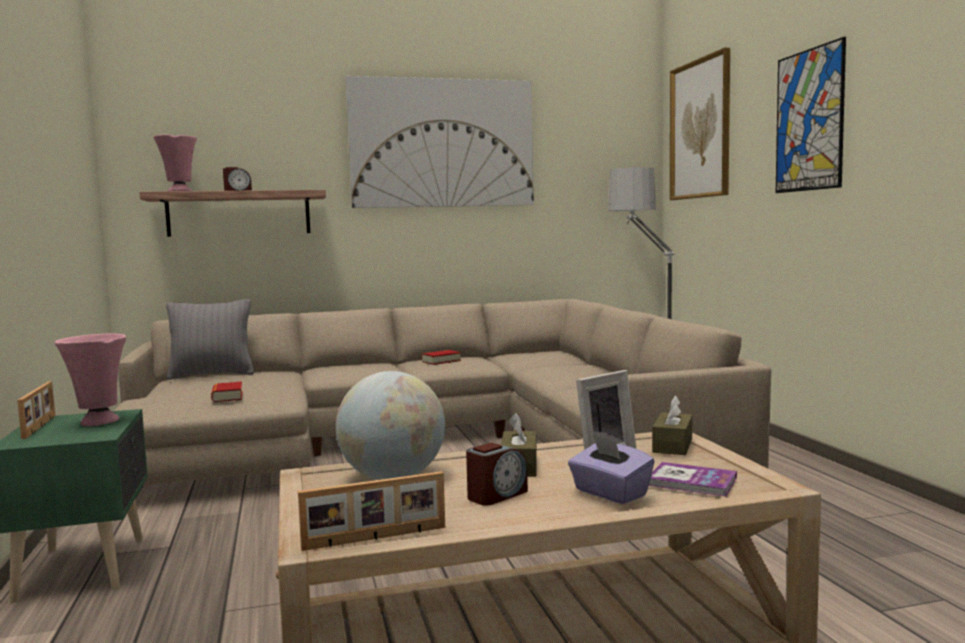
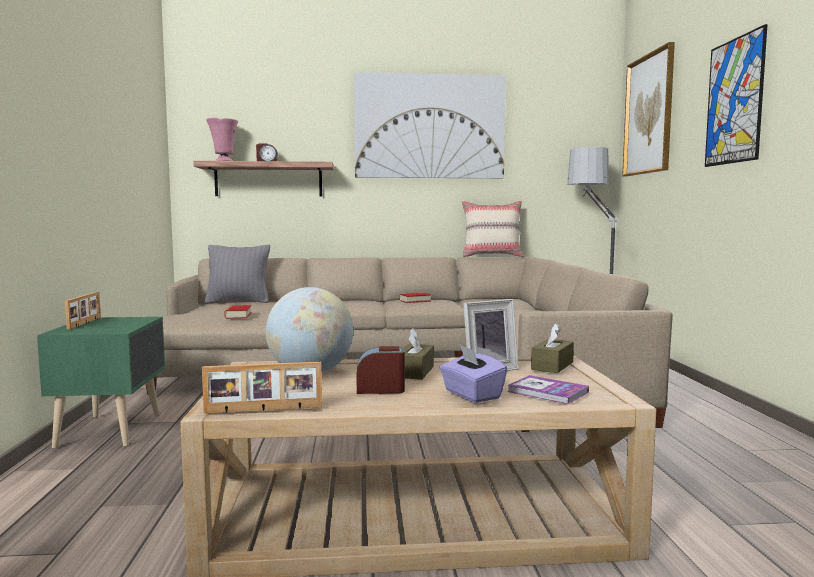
camera: 10 degrees right, 0 degrees up
pink vase [55,333,126,426] -> none
alarm clock [466,443,528,506] -> alarm clock turned 150 degrees counterclockwise [357,346,405,394]
none -> beige pillow [462,200,524,257]

